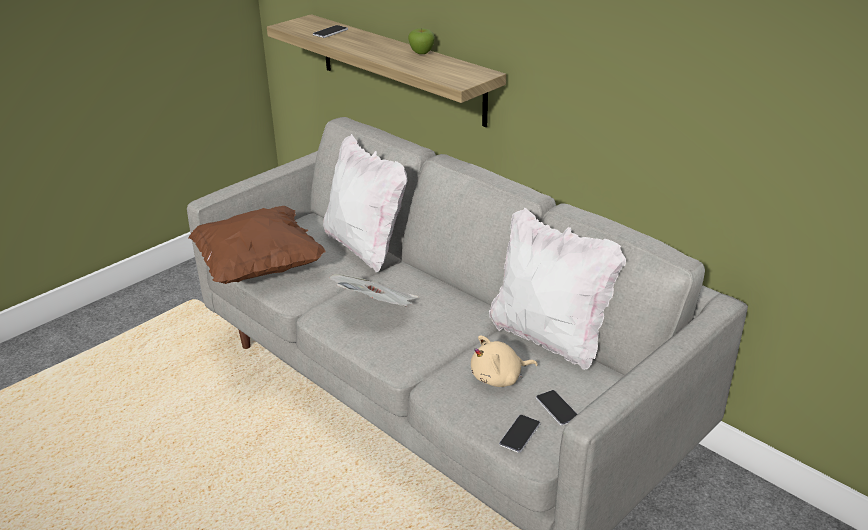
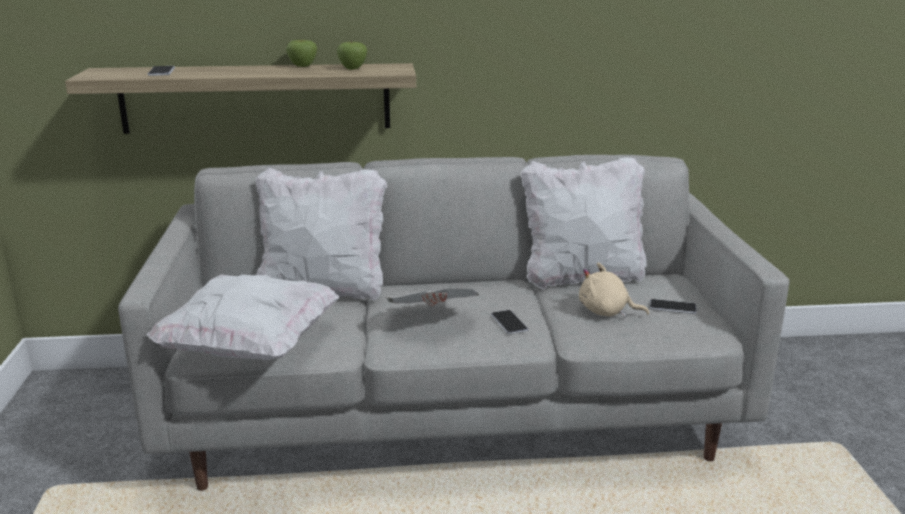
camera: 50 degrees left, 10 degrees down
brown pillow [188,206,326,284] -> white pillow [147,274,339,361]
beige plush toy [471,335,538,387] -> beige plush toy turned 90 degrees clockwise [579,263,649,317]
phone [499,415,540,453] -> phone moved to [491,310,528,334]
none -> apple [337,40,367,70]

